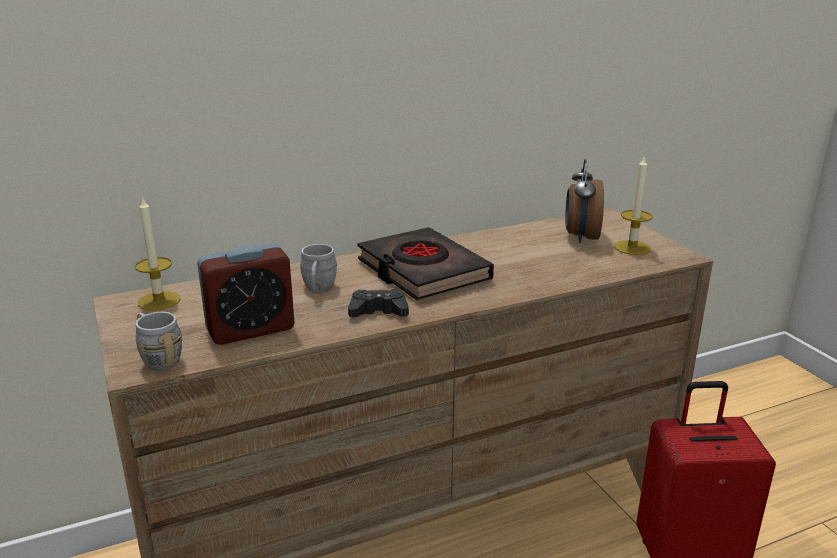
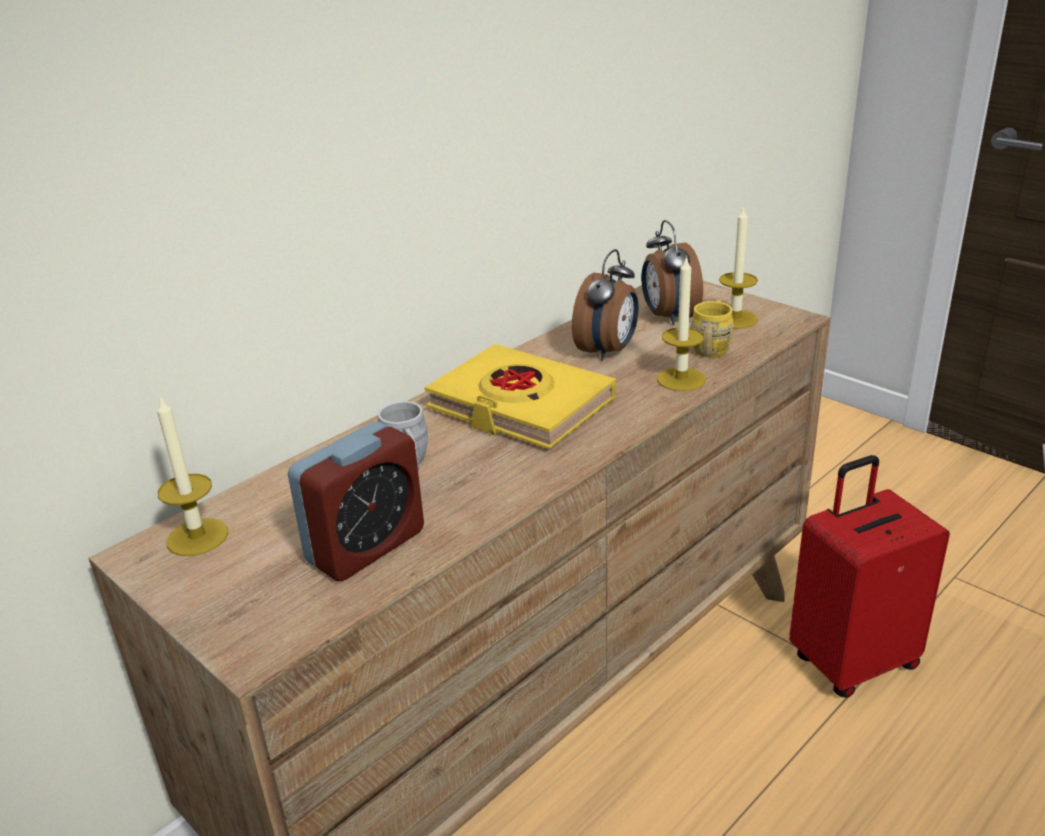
camera: 20 degrees left, 5 degrees up
grey mug [135,312,182,370] -> none
black game controller [348,289,409,317] -> none
black book [357,227,494,300] -> yellow book [424,344,616,449]
none -> alarm clock [572,249,639,361]
none -> candle [657,255,706,391]
none -> yellow mug [690,300,734,358]

